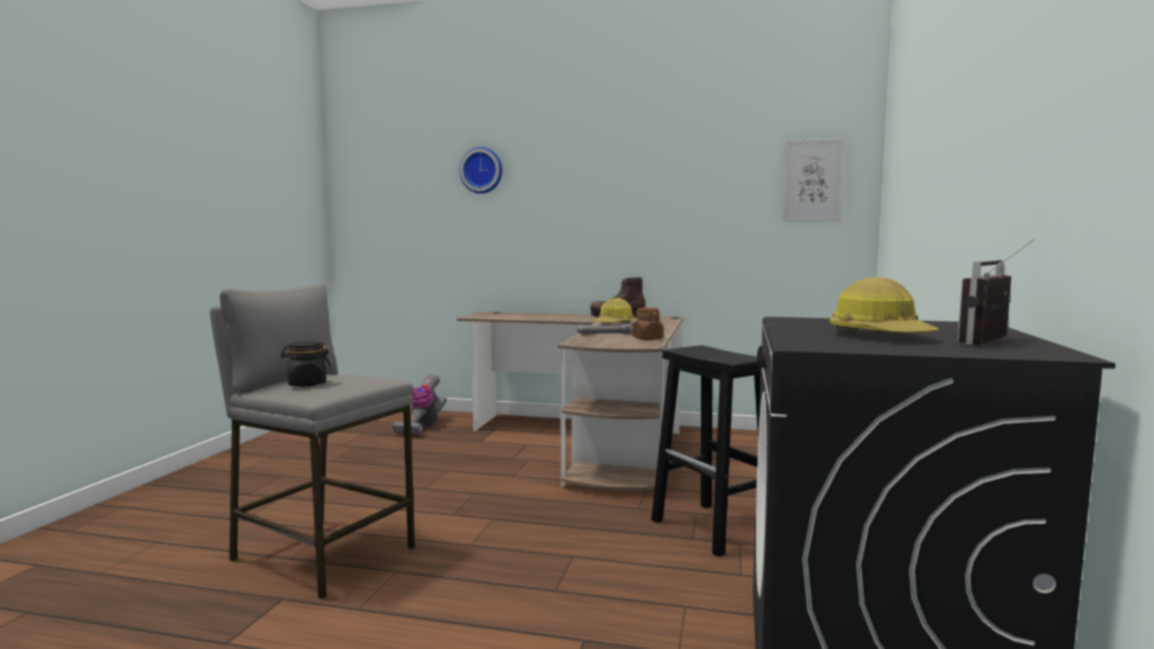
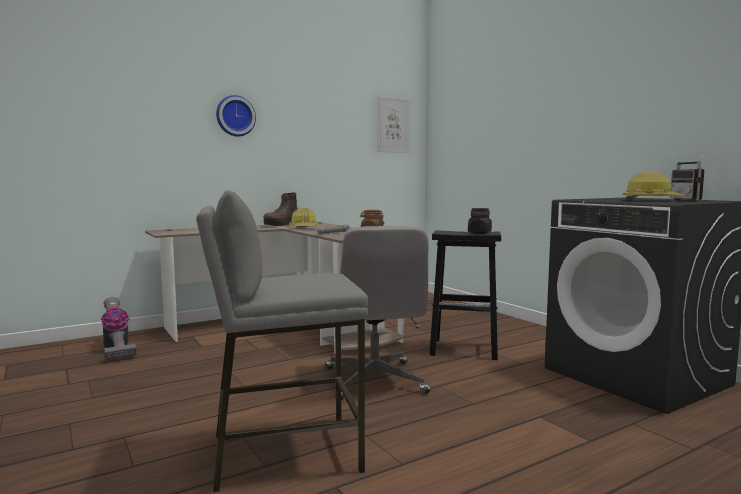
camera: 45 degrees left, 0 degrees up
black jar [280,341,331,386] -> black jar moved to [468,208,492,234]
wall clock [459,147,502,194] -> wall clock moved to [216,95,256,137]
none -> grey office chair [325,226,431,400]

